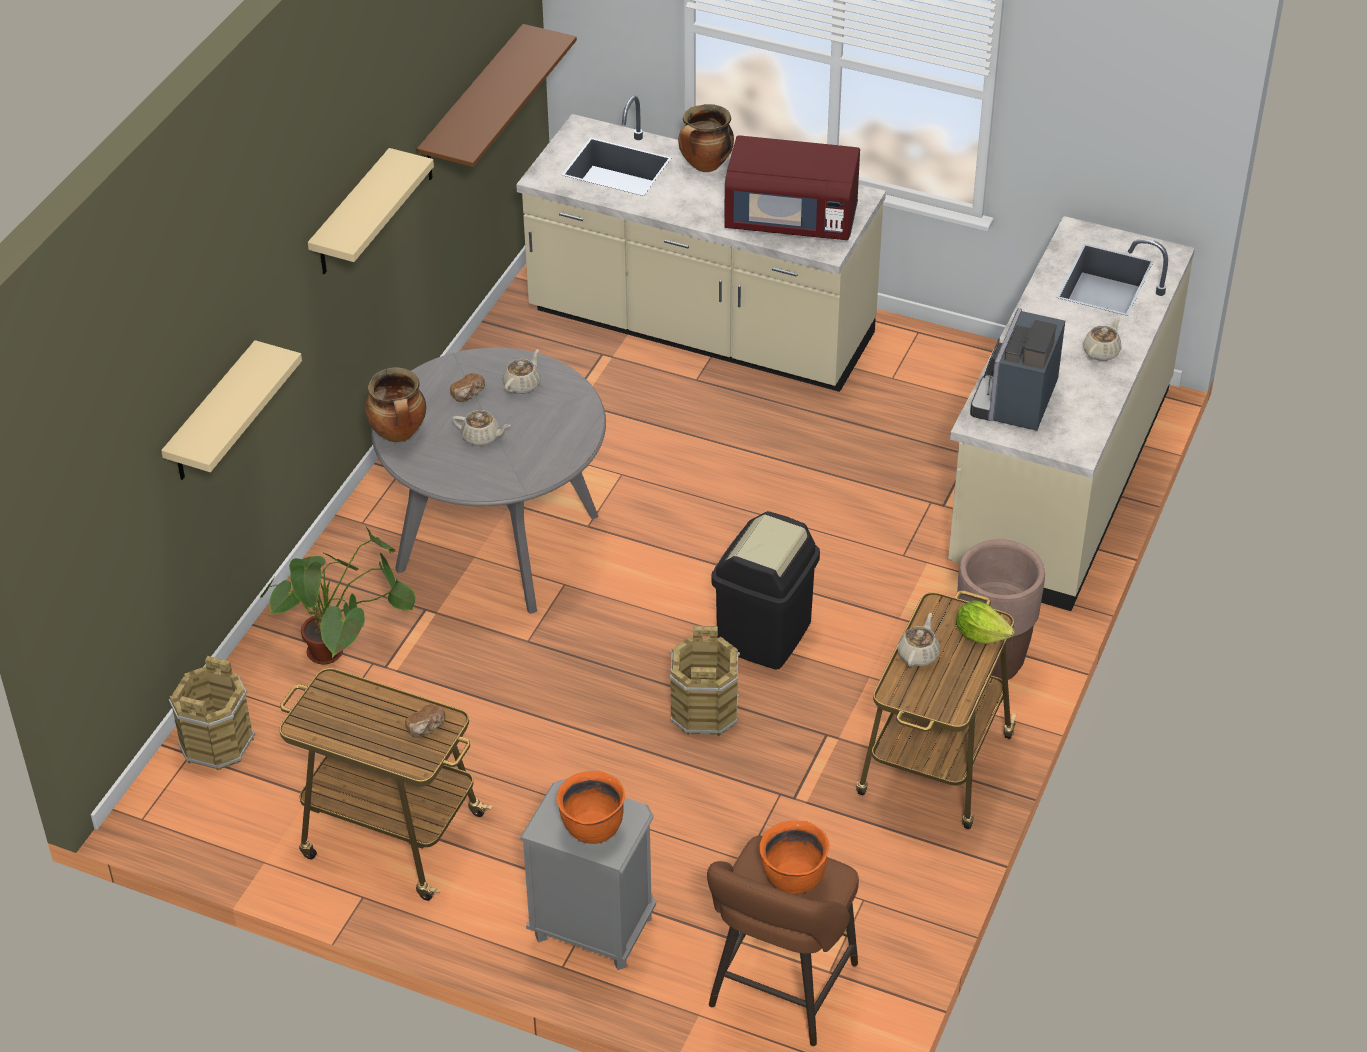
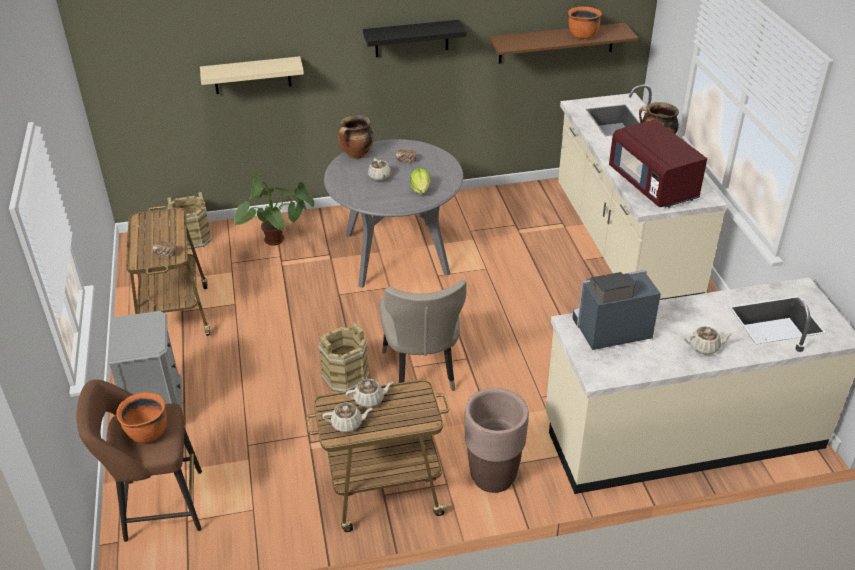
camera: 55 degrees right, 5 degrees down
beige shelf [308,148,434,274] -> black shelf [363,20,466,57]
beige teapot [503,349,541,394] -> beige teapot moved to [323,403,372,432]
orange cooking pot [556,771,625,844] -> orange cooking pot moved to [568,7,602,39]
black trash can [711,511,820,670] -> beige chair [379,279,466,391]
lettuce [956,600,1015,644] -> lettuce moved to [410,168,430,194]

